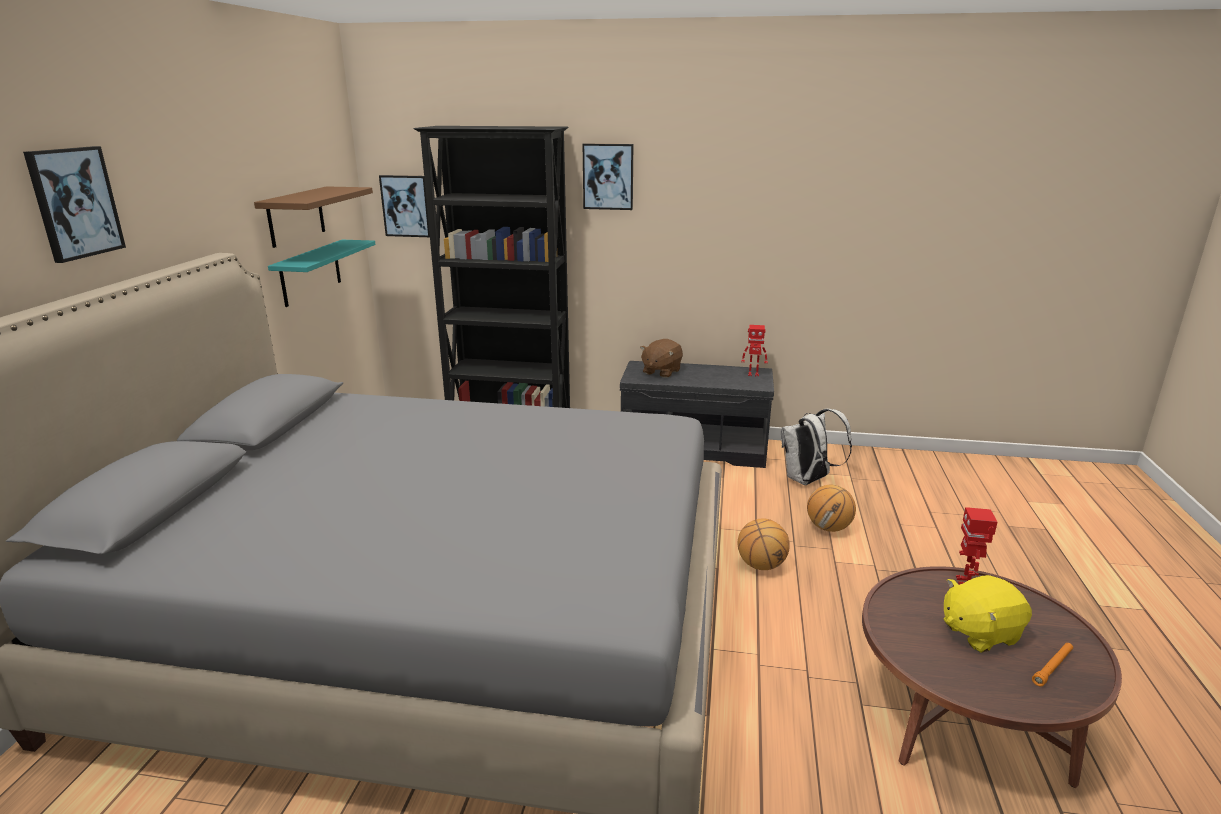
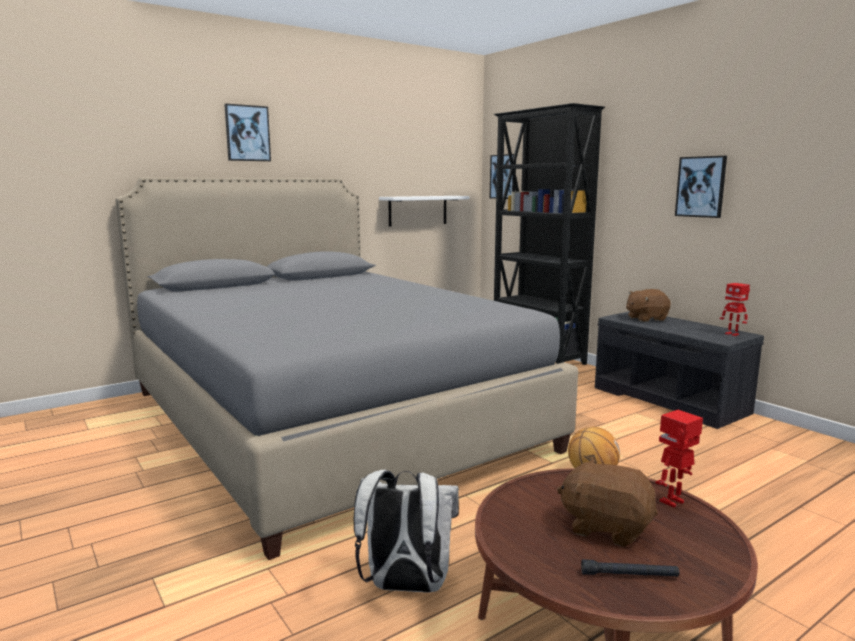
camera: 45 degrees right, 10 degrees down
brown shelf [254,186,373,248] -> none
turquoise shelf [268,240,376,307] -> white shelf [379,196,469,227]
picture [583,144,633,210] -> picture moved to [675,156,727,218]
white backpack [781,409,852,485] -> white backpack moved to [354,470,459,593]
basketball [807,485,856,532] -> none
yellow plush toy [943,575,1032,653] -> brown plush toy [557,457,658,547]
orange flashlight [1032,643,1073,686] -> black flashlight [581,559,679,577]

